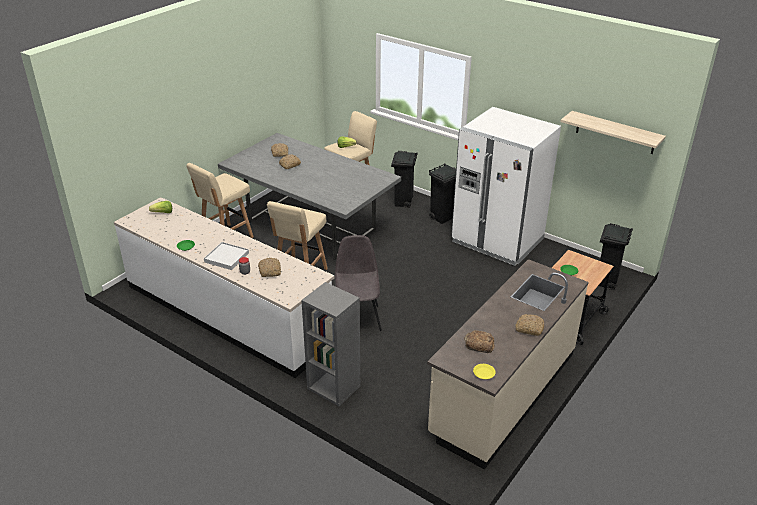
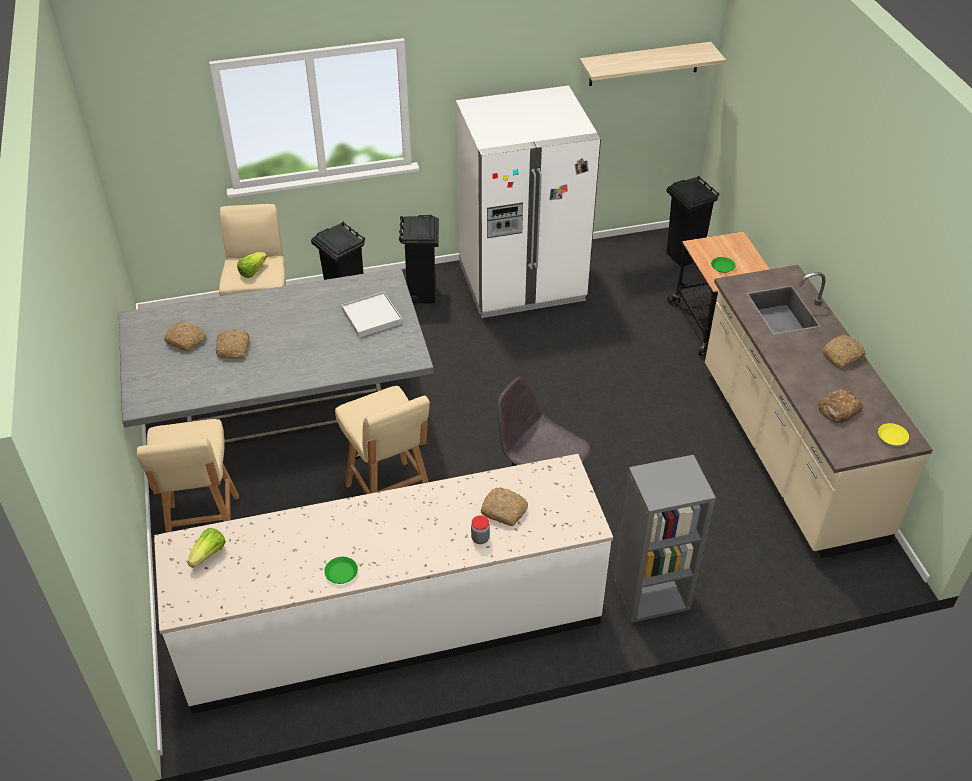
camera: 50 degrees left, 10 degrees up
white tray [204,242,249,270] -> white tray moved to [341,292,402,337]

